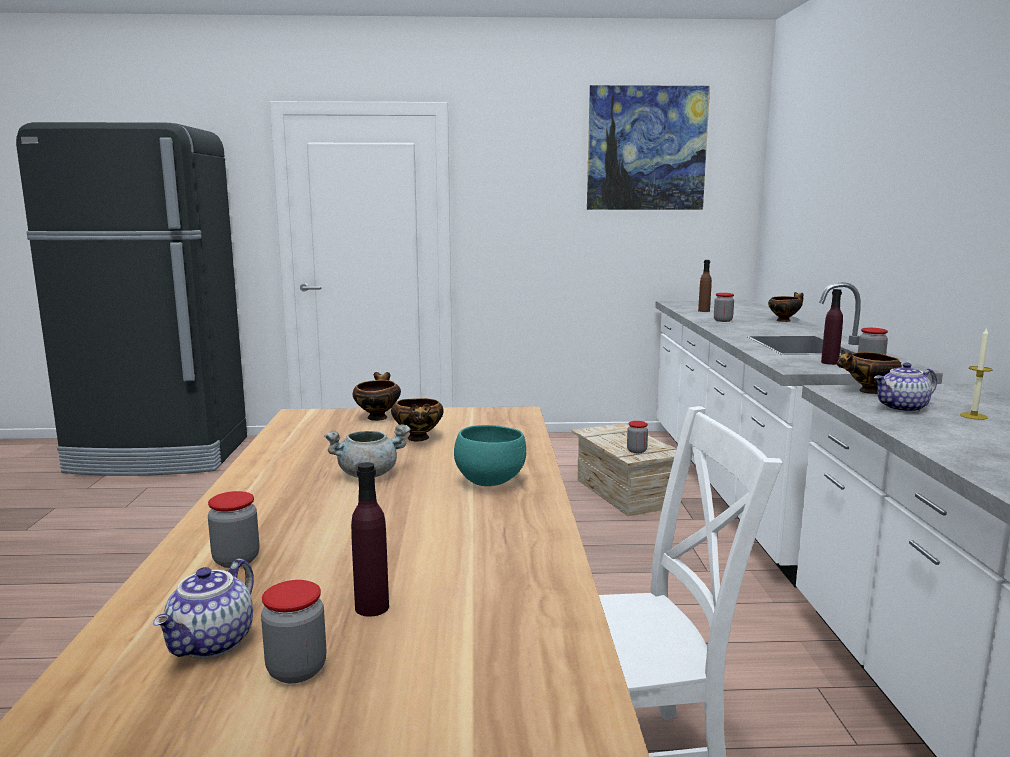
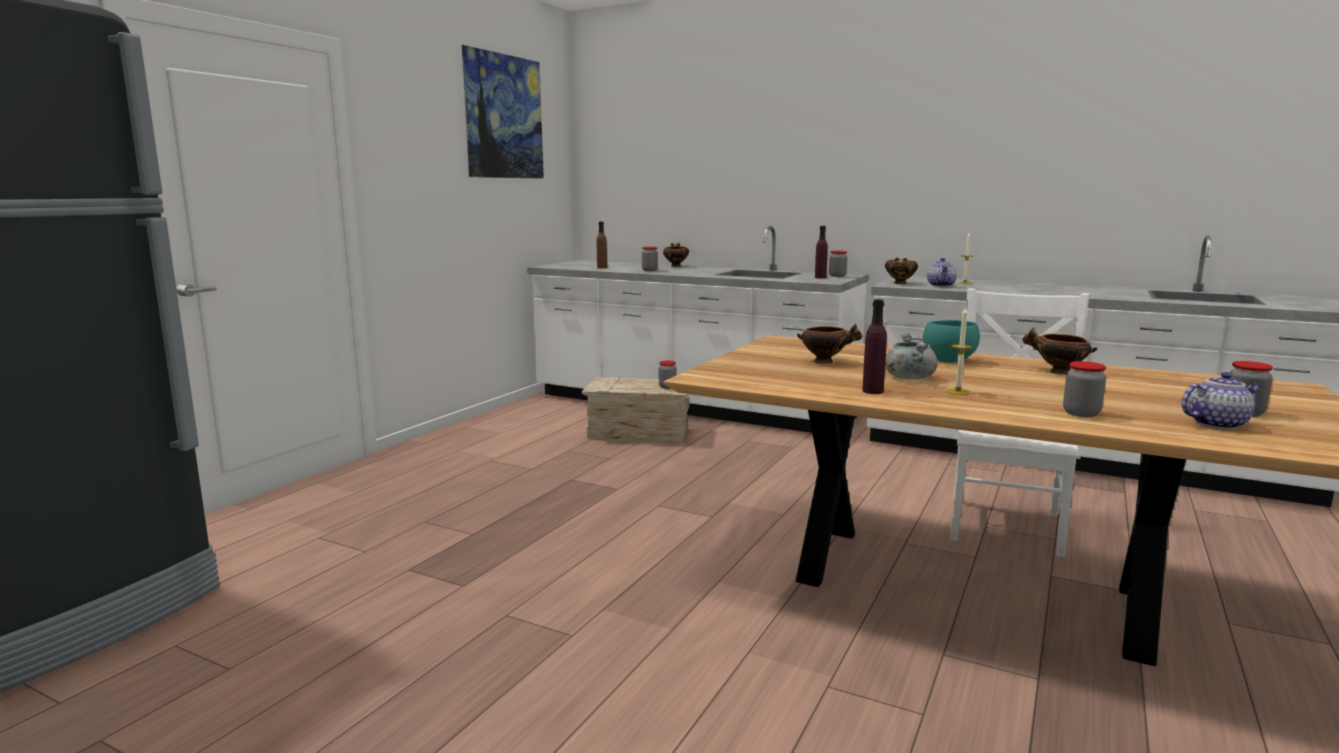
camera: 60 degrees left, 0 degrees up
teapot [153,559,254,659] -> teapot turned 60 degrees counterclockwise [1181,372,1263,430]
purple bottle [351,462,389,617] -> purple bottle moved to [862,299,887,394]
bowl [353,372,401,421] -> bowl moved to [1022,328,1097,374]
none -> candle [946,308,972,395]

